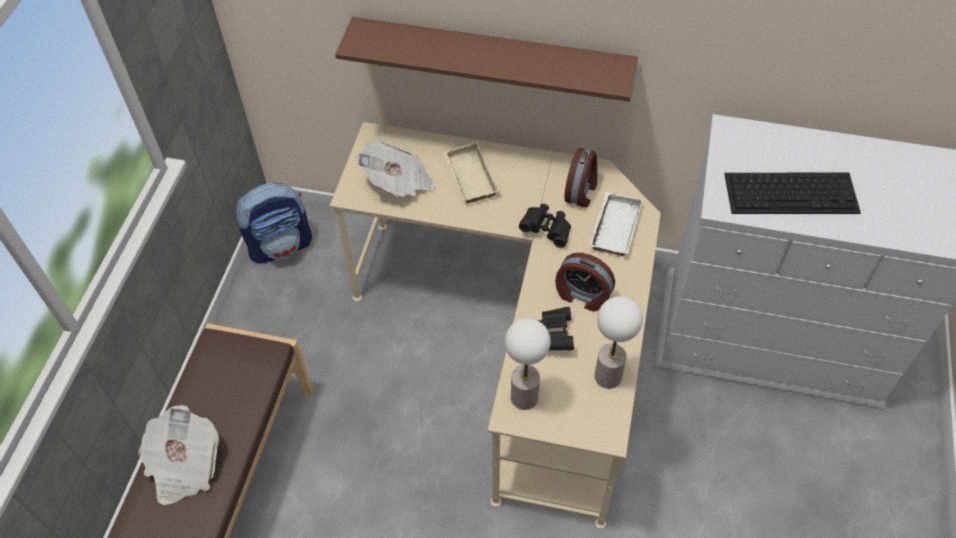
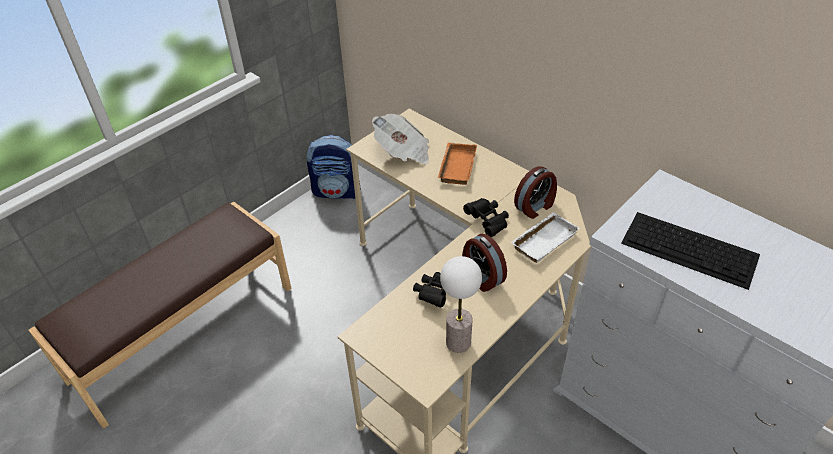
camera: 30 degrees right, 10 degrees down
newspaper [138,405,219,505] -> none
brown shelf [335,17,638,102] -> none
beige tray [443,142,500,203] -> orange tray [438,143,477,185]
table lamp [505,318,551,410] -> none

